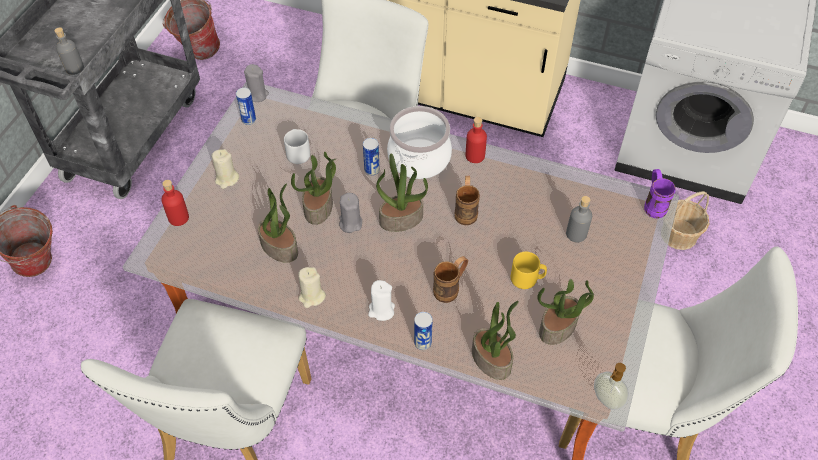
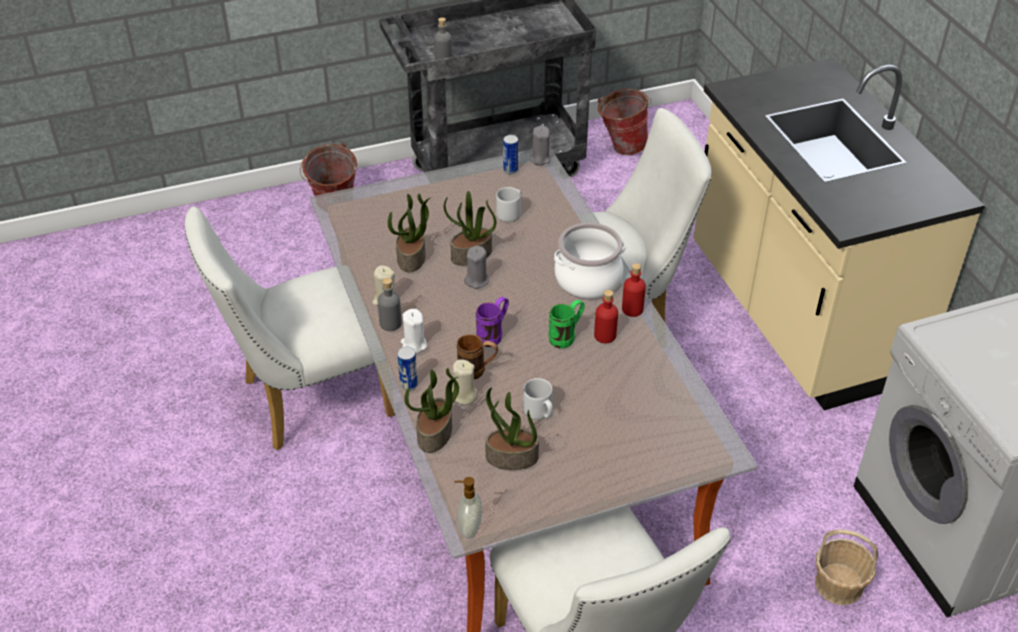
camera: 50 degrees right, 10 degrees down
red bottle [161,180,189,226] -> red bottle moved to [594,290,618,343]
beige candle [212,149,239,189] -> beige candle moved to [452,359,478,405]
can [363,138,380,176] -> none
potted plant [376,154,428,232] -> none
brown mug [455,176,480,225] -> green mug [549,300,585,348]
yellow mug [511,252,547,289] -> grey mug [523,378,553,420]
grey bottle [566,196,592,242] -> grey bottle moved to [378,278,402,331]
purple mug [644,169,676,218] -> purple mug moved to [476,297,509,347]

